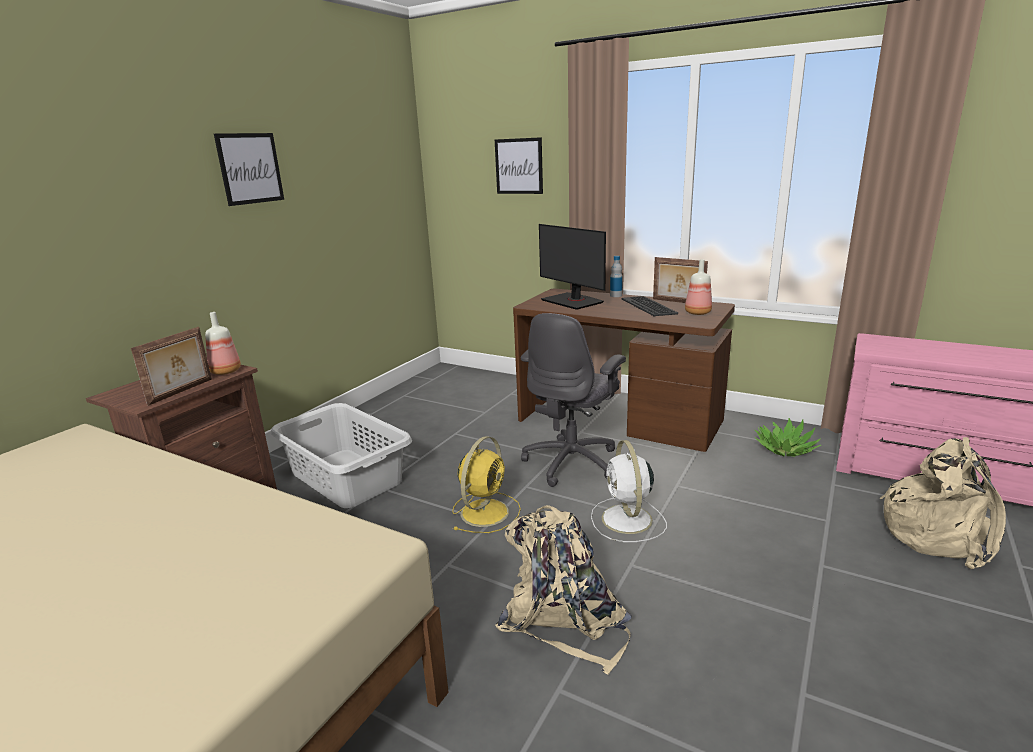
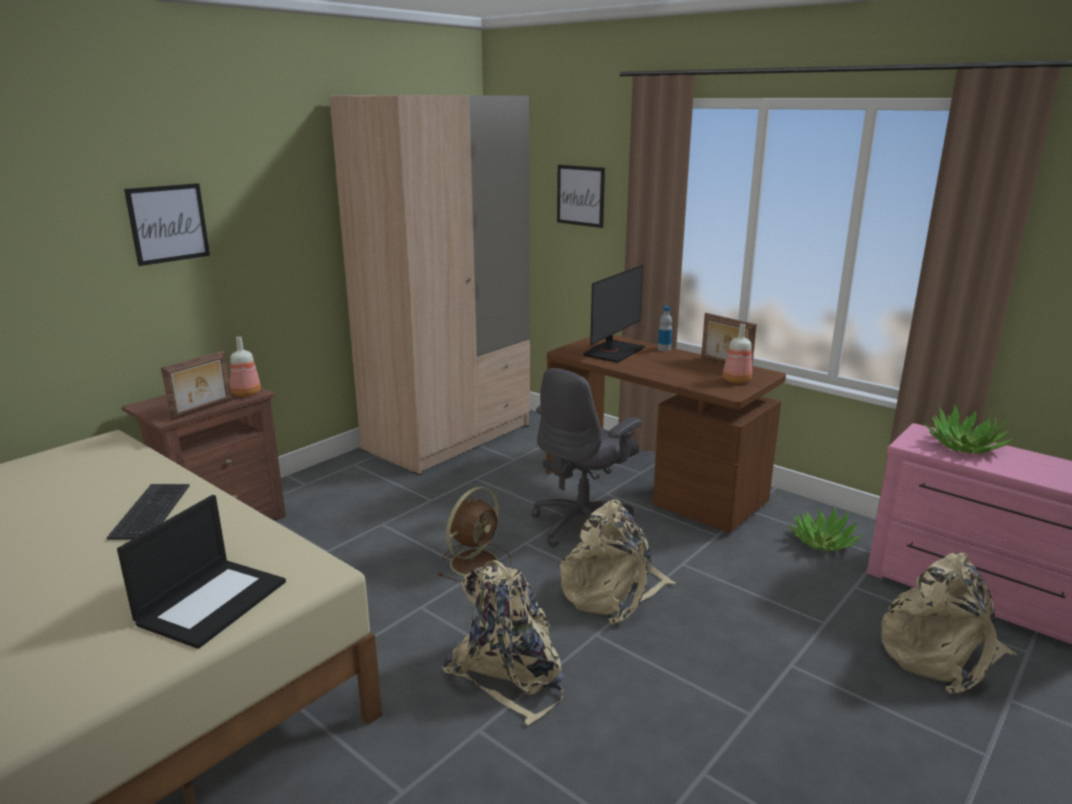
camera: 10 degrees right, 0 degrees up
picture [214,133,284,206] -> picture moved to [124,183,210,266]
grey laundry basket [271,403,412,508] -> none
yellow fan [452,436,521,533] -> brown fan [439,487,511,582]
monitor [539,224,606,310] -> monitor turned 120 degrees counterclockwise [583,265,645,362]
white fan [591,440,667,542] -> beige backpack [560,500,676,625]
keyboard [622,296,678,317] -> keyboard moved to [107,484,190,540]
none -> laptop [117,495,286,649]
none -> beige wardrobe [329,95,530,475]
none -> potted plant [924,404,1015,454]

